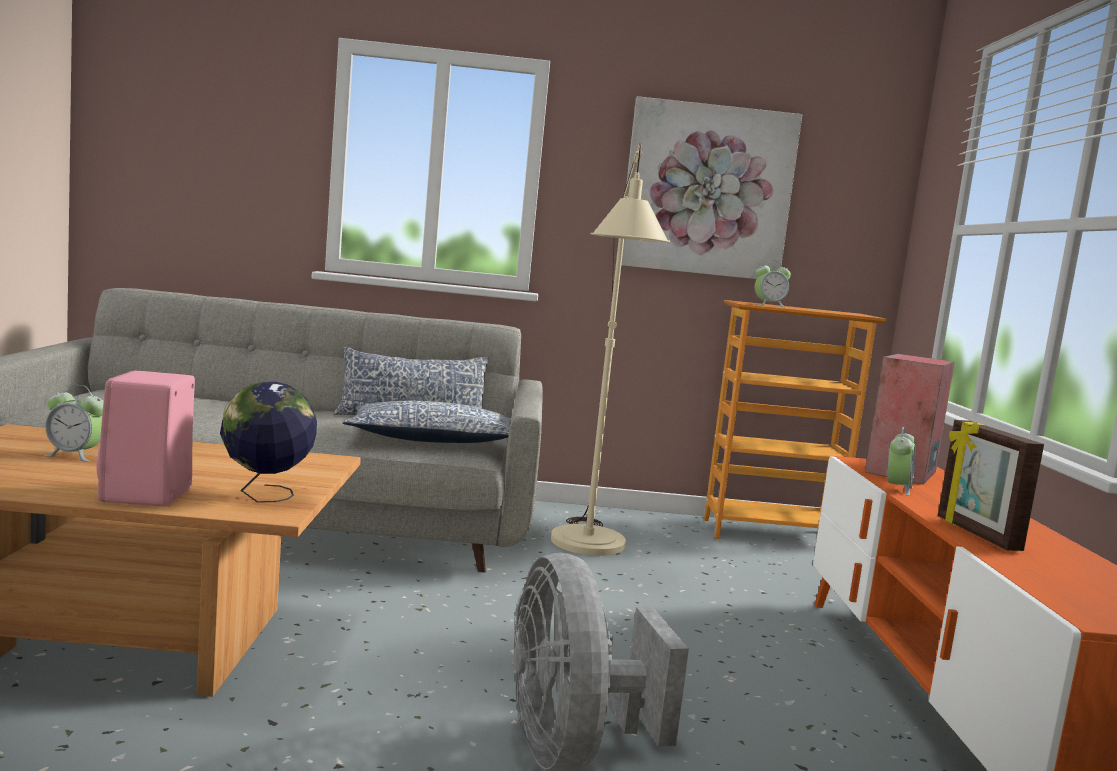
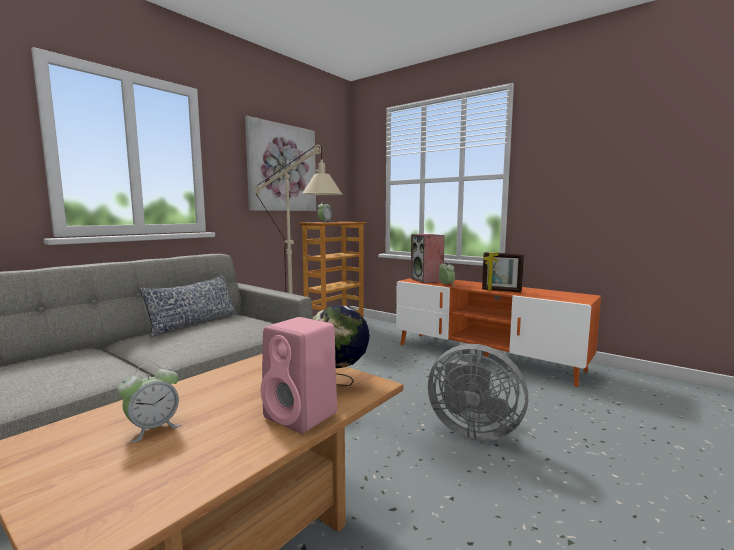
camera: 50 degrees left, 0 degrees up
pillow [343,401,511,443] -> none

